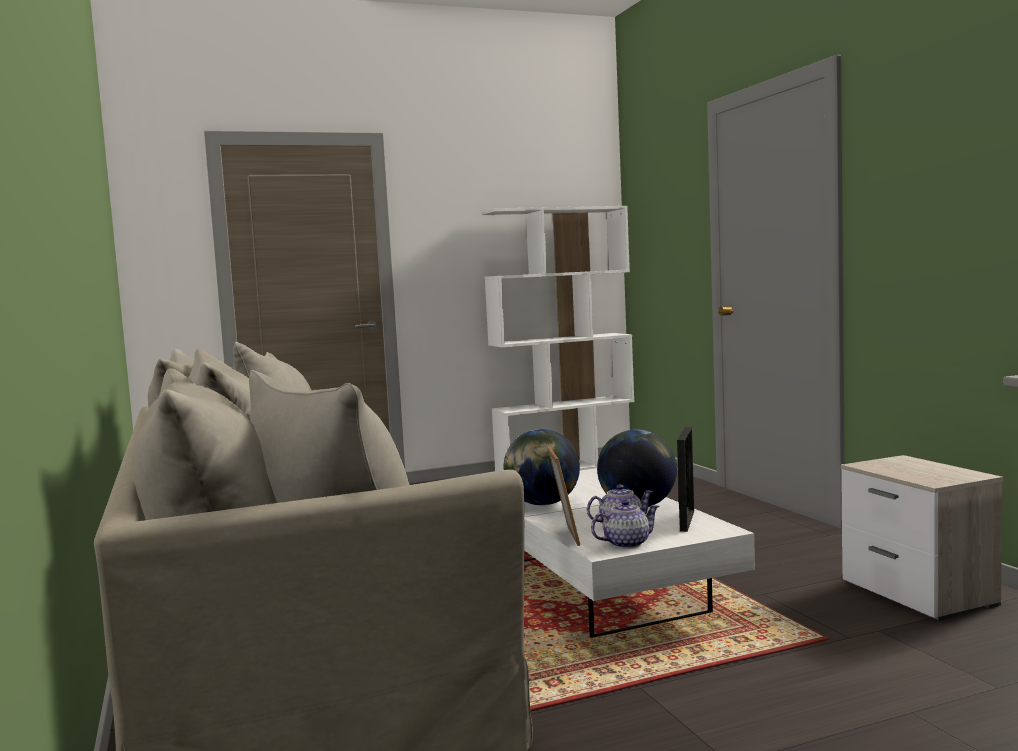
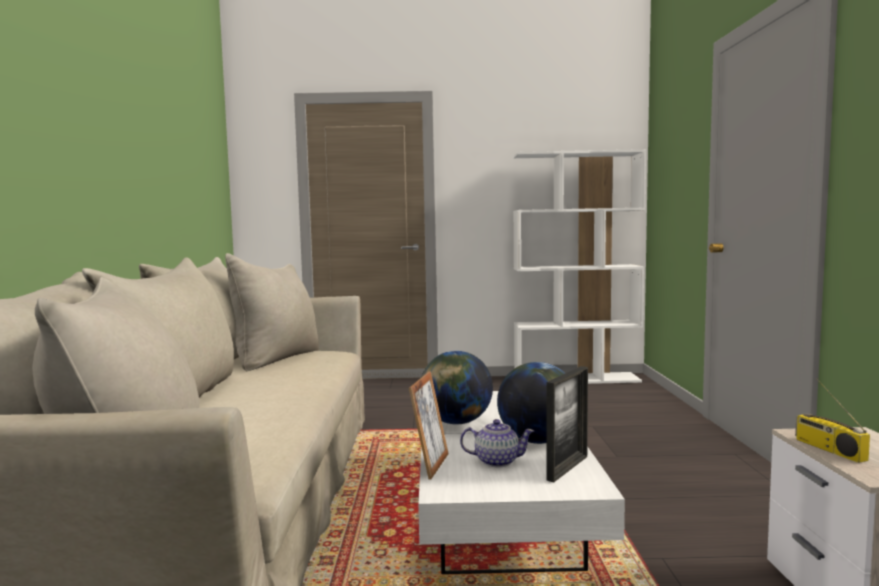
camera: 20 degrees right, 0 degrees up
teapot [591,500,659,549] -> none
none -> radio [795,378,870,463]

